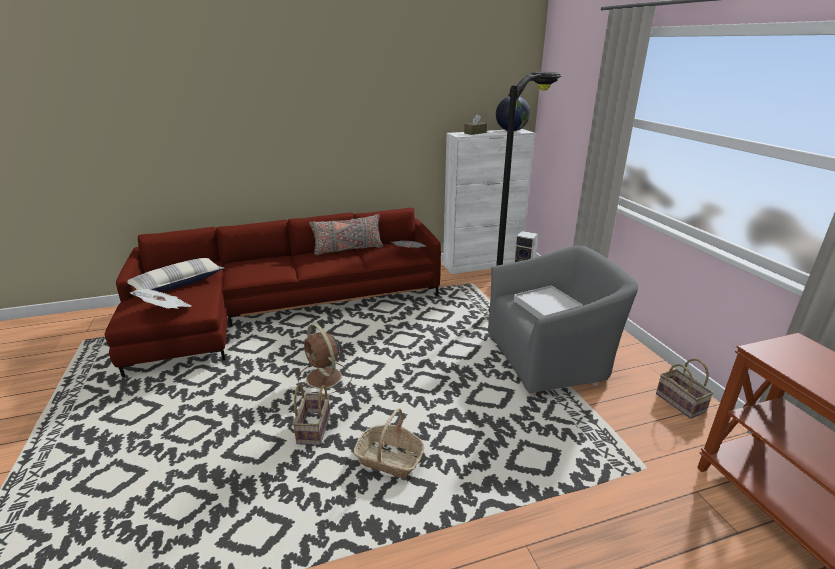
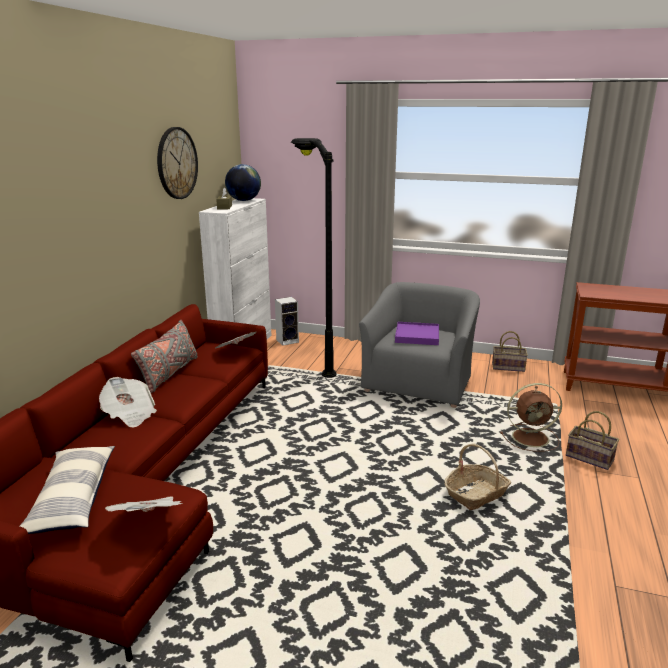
camera: 55 degrees left, 5 degrees down
basket [292,384,330,445] -> basket moved to [566,411,619,470]
brown fan [297,324,352,394] -> brown fan moved to [500,383,562,451]
white tray [514,285,583,318] -> purple tray [395,322,439,345]
none -> newspaper [99,377,157,427]
none -> wall clock [157,127,198,199]

